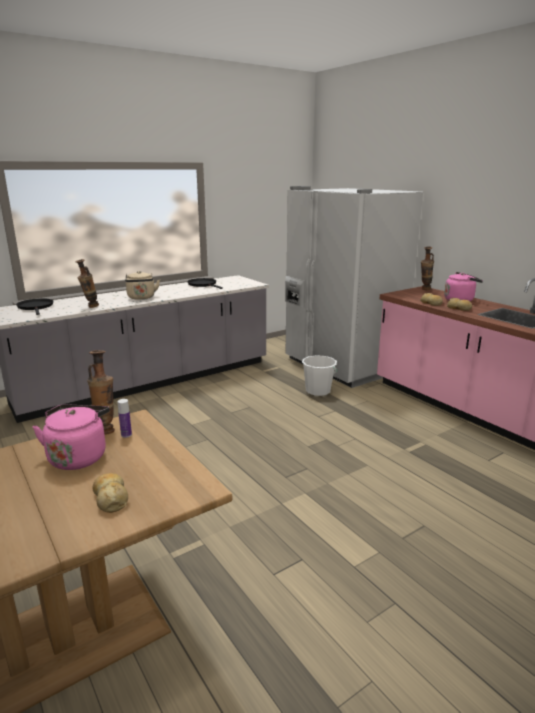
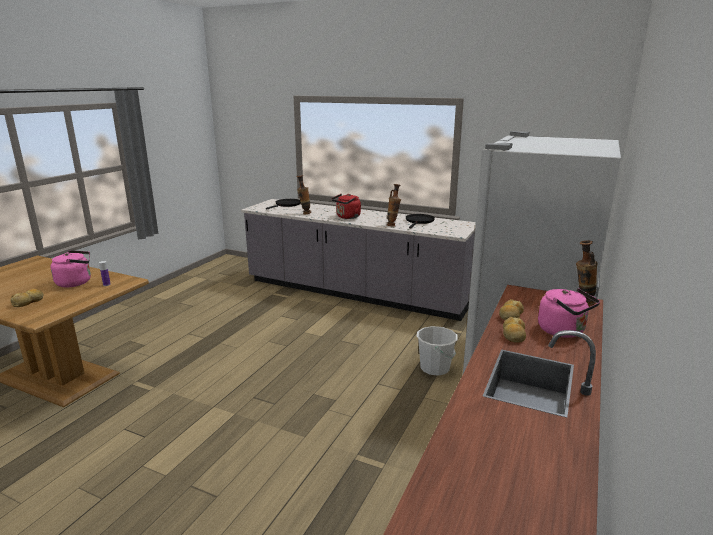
camera: 60 degrees right, 0 degrees up
vase [87,350,115,435] -> vase moved to [387,184,401,227]
beige kettle [125,271,160,300] -> red kettle [332,194,361,219]

